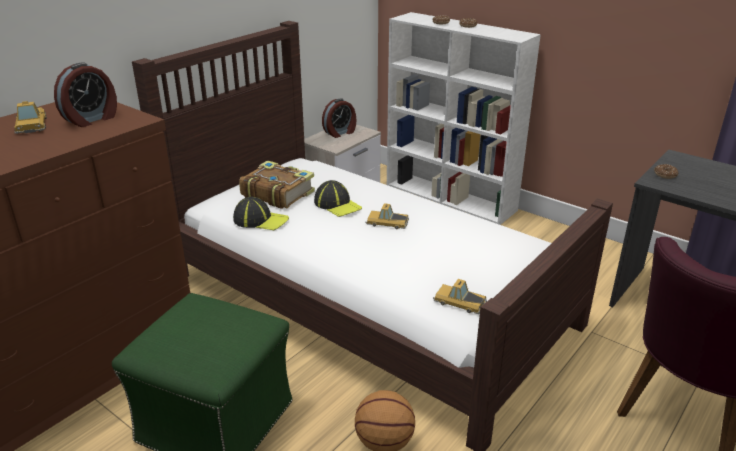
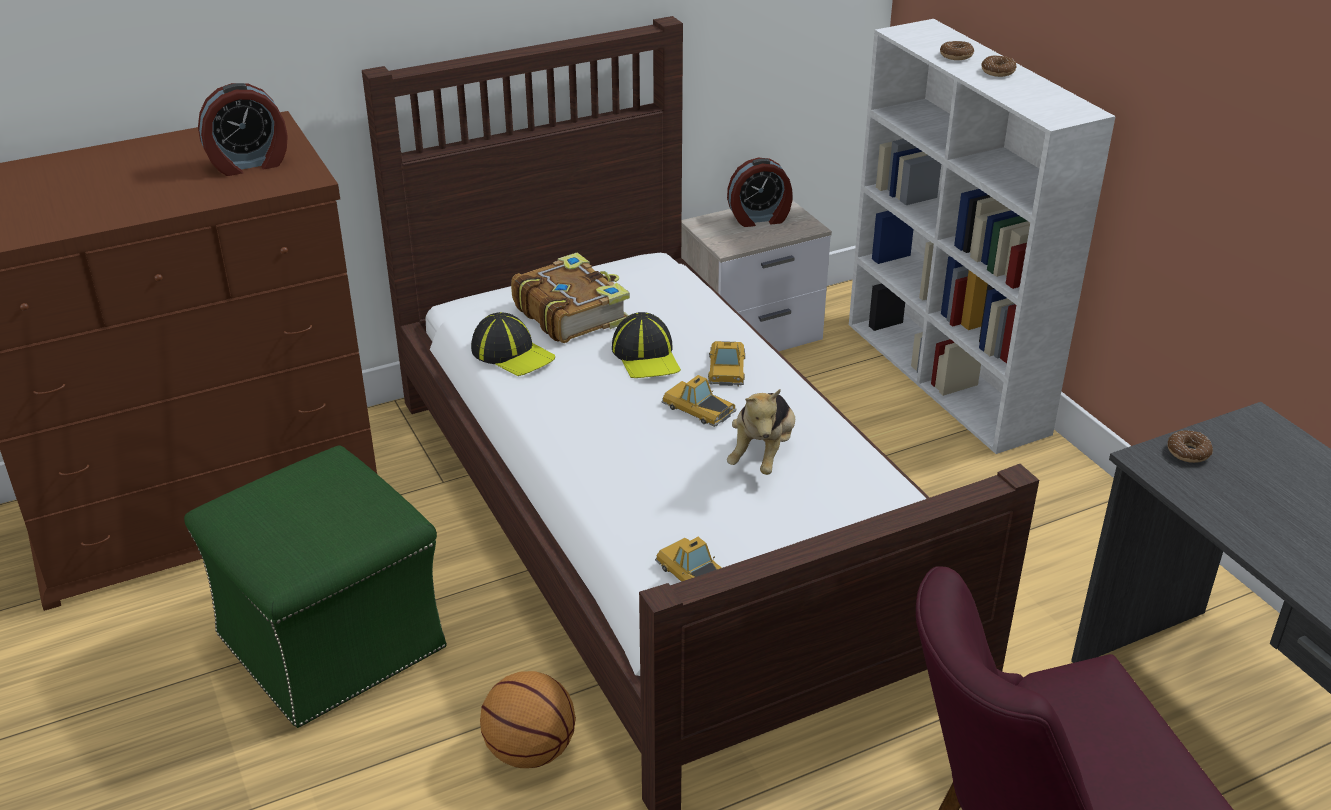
camera: 25 degrees right, 5 degrees up
toy car [14,101,47,134] -> toy car moved to [708,341,745,387]
none -> plush toy [727,388,795,475]

